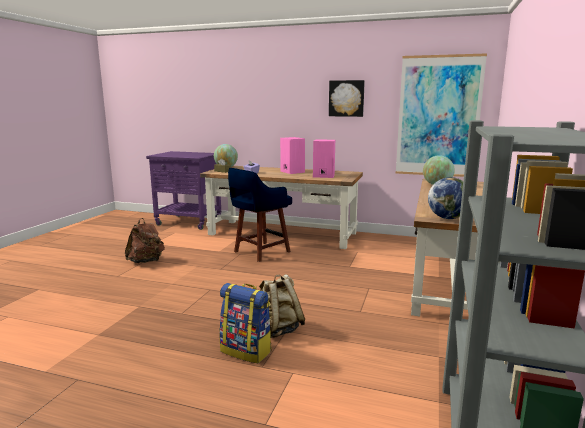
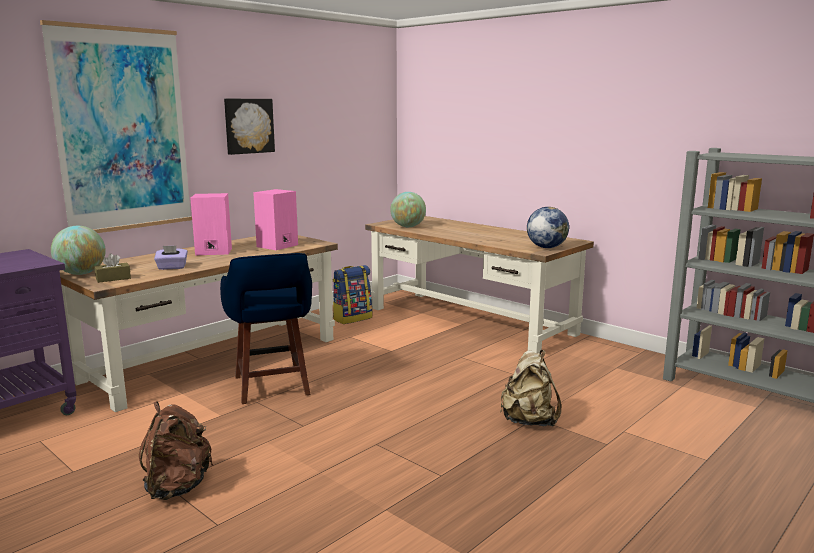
camera: 65 degrees left, 0 degrees up
backpack [219,283,272,363] -> backpack moved to [333,265,372,324]
picture [396,53,487,177] -> picture moved to [40,20,192,233]

